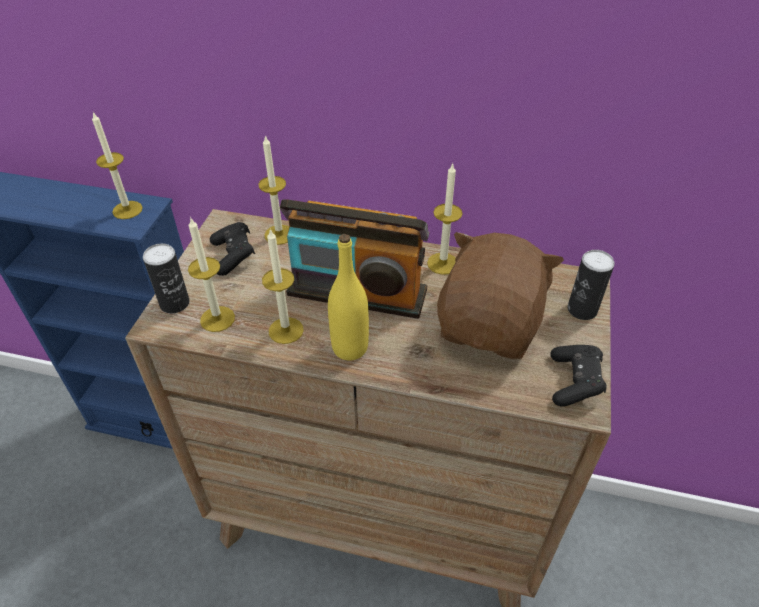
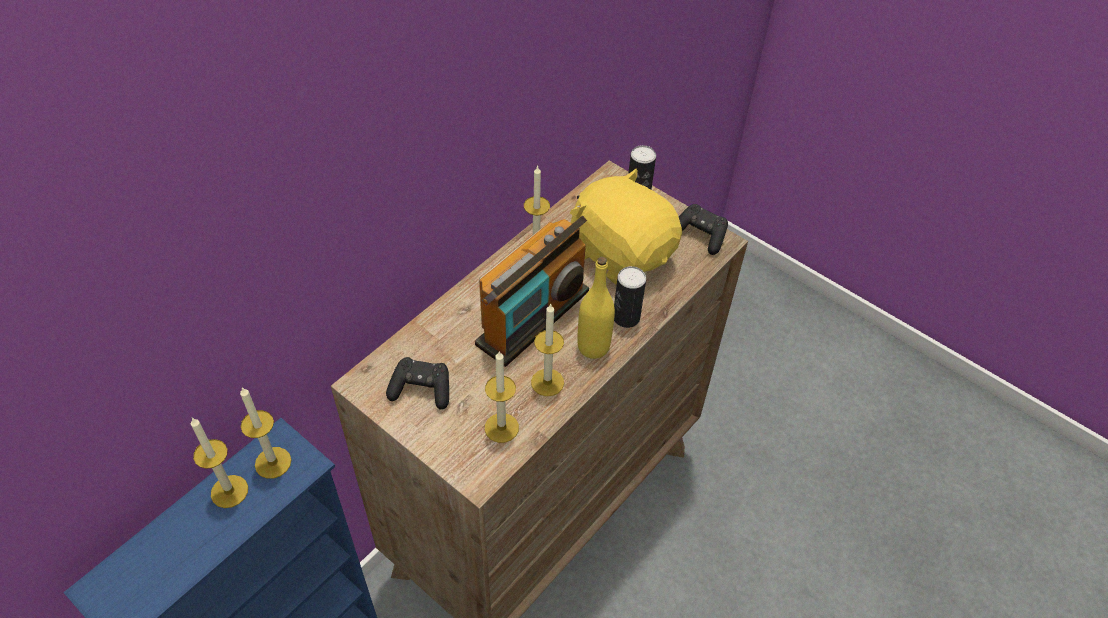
camera: 65 degrees left, 5 degrees up
can [143,243,190,314] -> can moved to [614,266,646,328]
candle [258,135,289,245] -> candle moved to [191,418,248,508]
brown plush toy [437,232,564,359] -> yellow plush toy [570,169,682,285]

